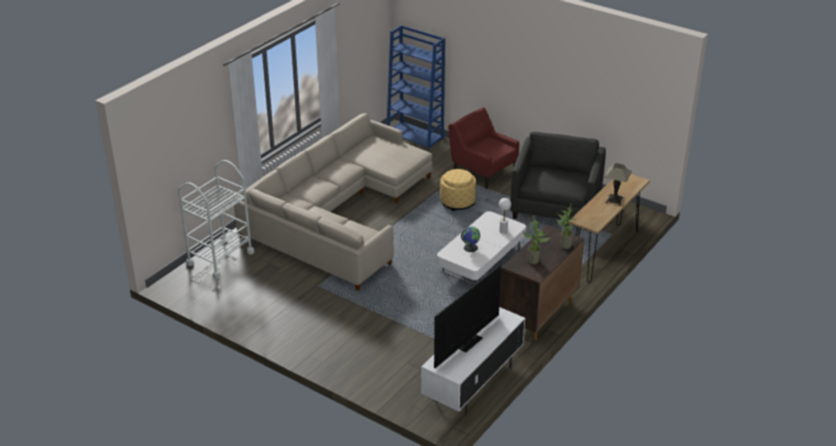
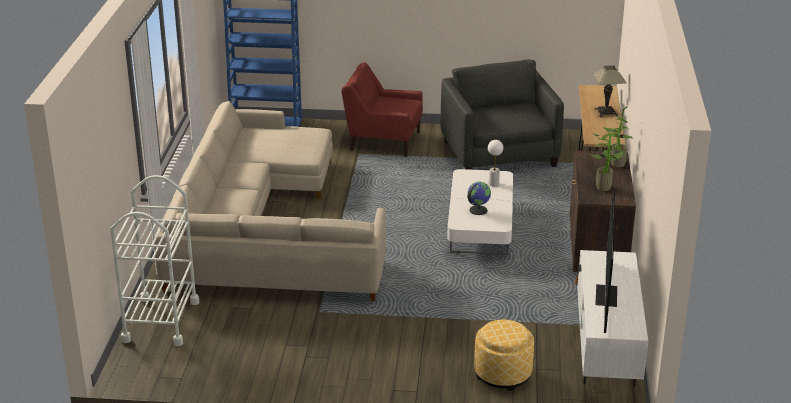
camera: 30 degrees left, 5 degrees down
ottoman [440,169,476,211] -> ottoman moved to [474,319,534,391]

